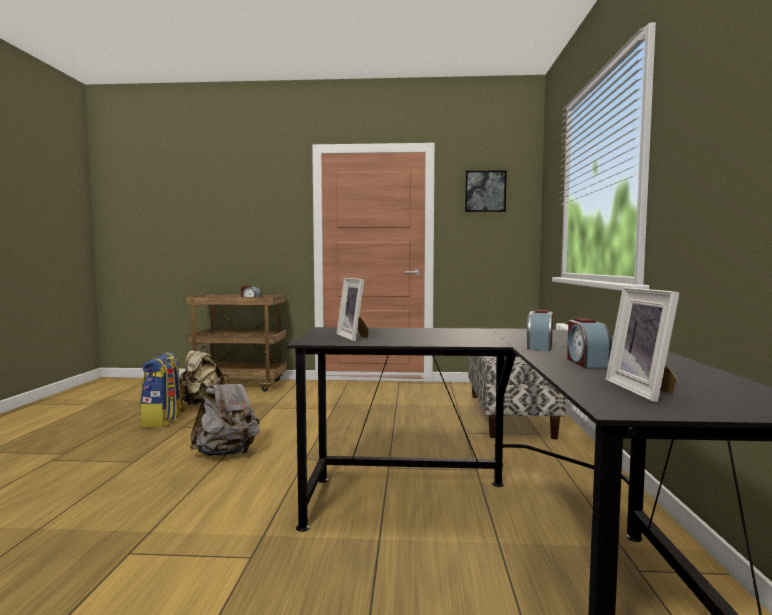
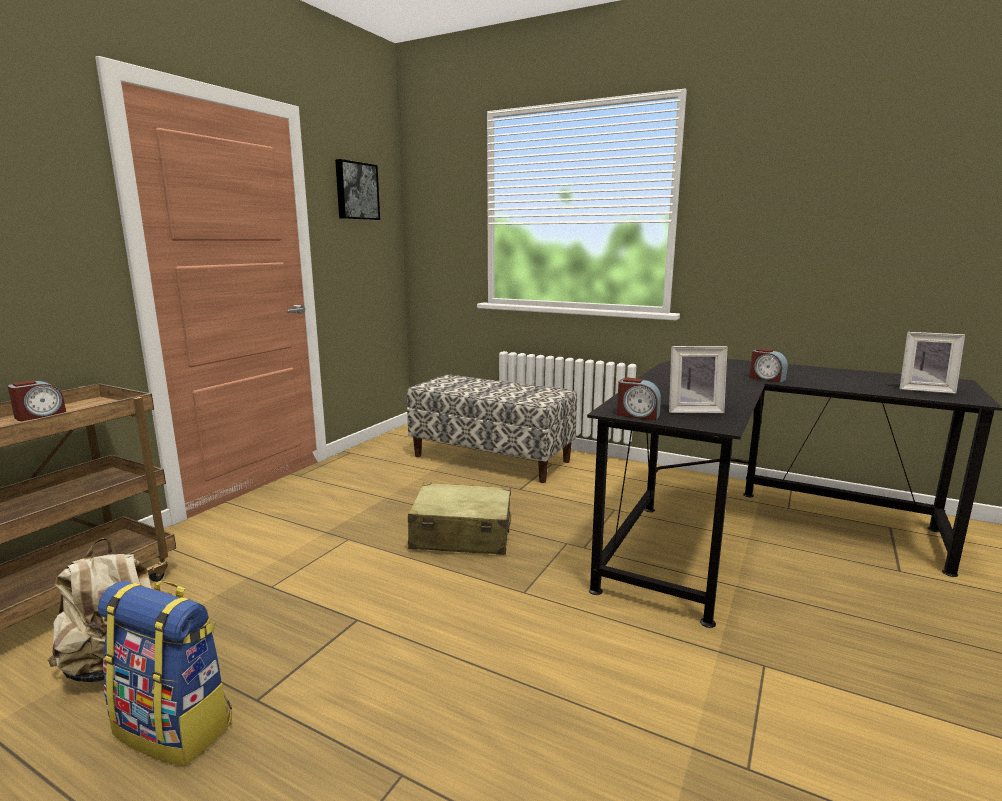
camera: 65 degrees left, 10 degrees up
grey backpack [190,374,260,456] -> none
alarm clock [567,318,612,368] -> alarm clock moved to [617,377,661,420]
none -> beige suitcase [408,482,511,555]

